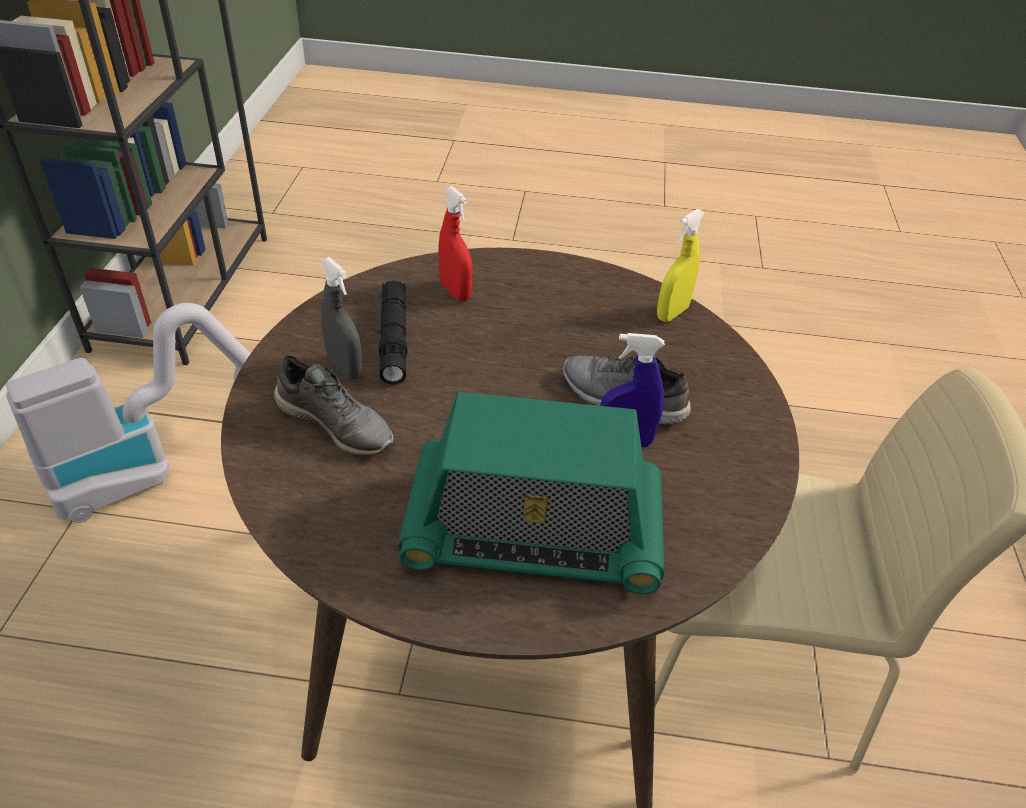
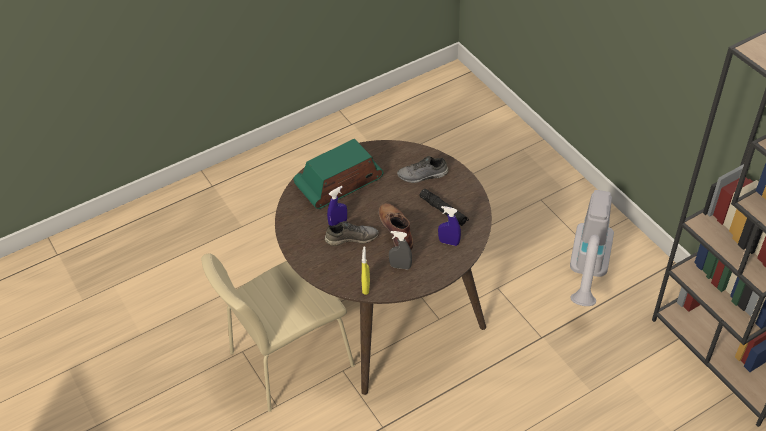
camera: 145 degrees right, 5 degrees up
grey spray bottle [321,257,363,380] -> grey spray bottle moved to [389,231,412,270]
red spray bottle [438,186,473,301] -> blue spray bottle [438,206,461,246]
none -> brown boot [379,203,413,250]

